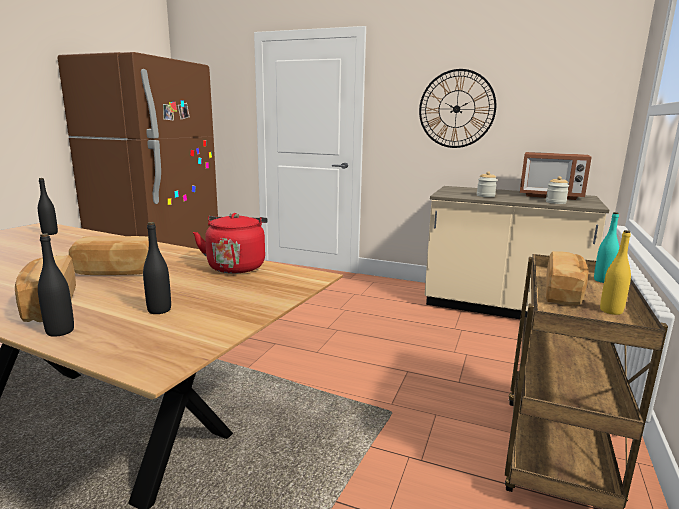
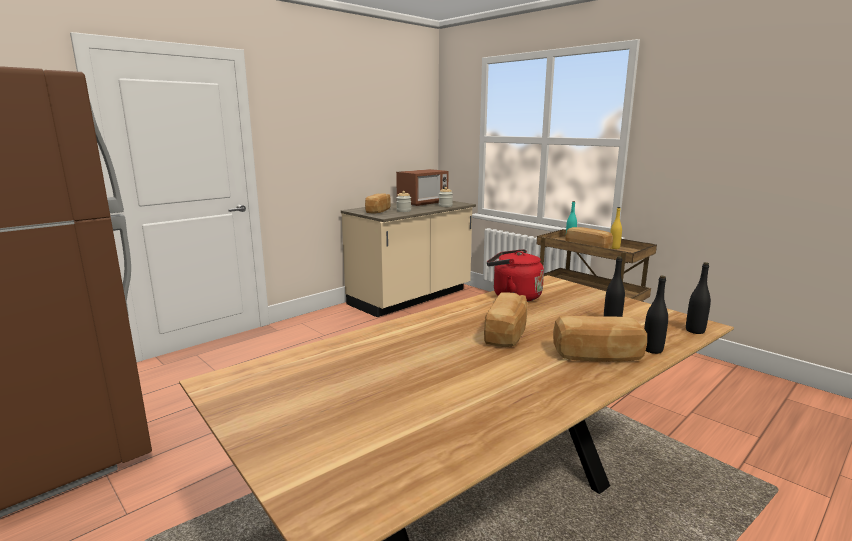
camera: 65 degrees left, 0 degrees up
black bottle [38,178,58,235] -> black bottle moved to [686,262,711,334]
wall clock [419,69,496,148] -> none
none -> bread [365,194,391,214]

